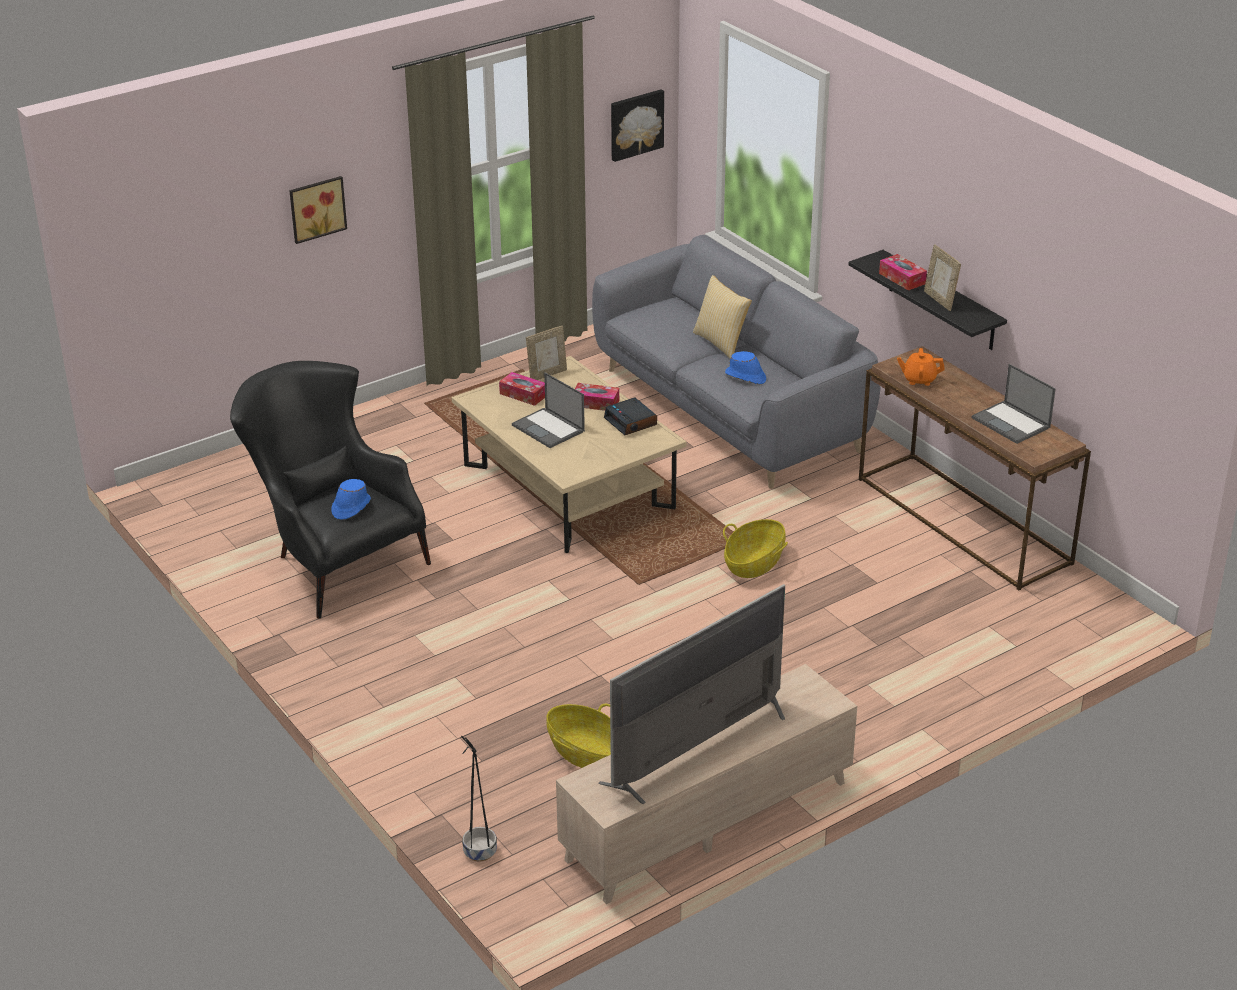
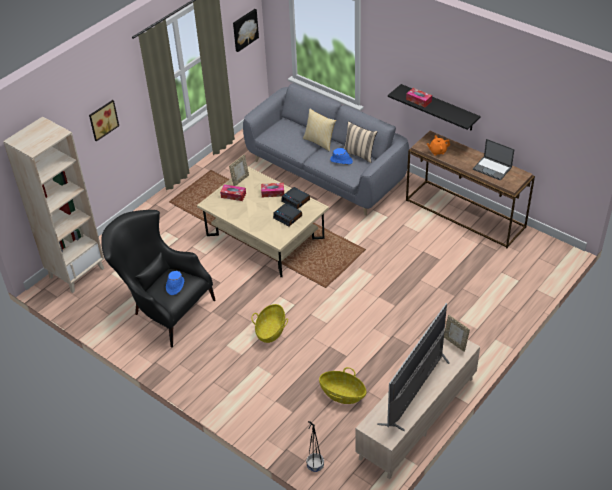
camera: 15 degrees left, 10 degrees up
laptop [512,372,585,448] -> none
basket [723,519,788,578] -> basket moved to [252,304,288,343]
picture frame [924,244,961,311] -> picture frame moved to [444,315,470,352]
none -> beige bookcase [3,116,104,293]
none -> alarm clock [273,203,302,226]
none -> beige pillow [344,121,377,163]

